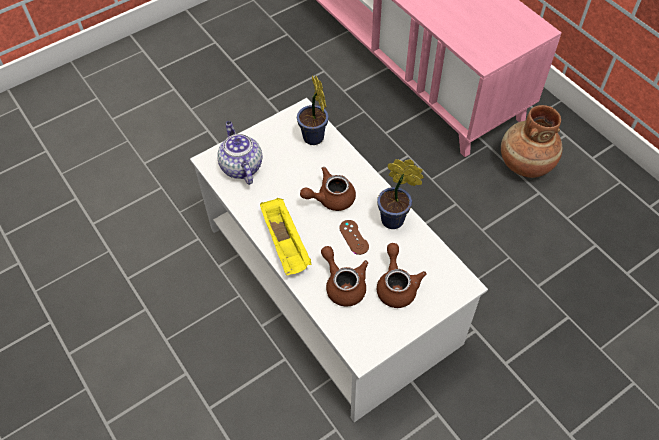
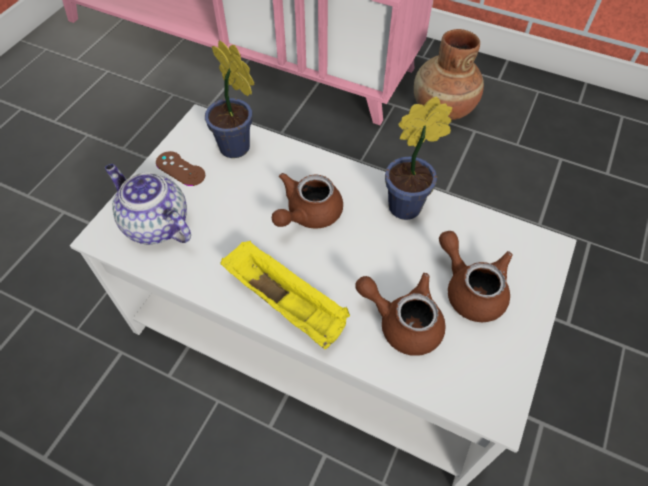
camera: 30 degrees left, 0 degrees up
brown game controller [339,220,369,255] -> brown game controller moved to [156,151,205,186]

